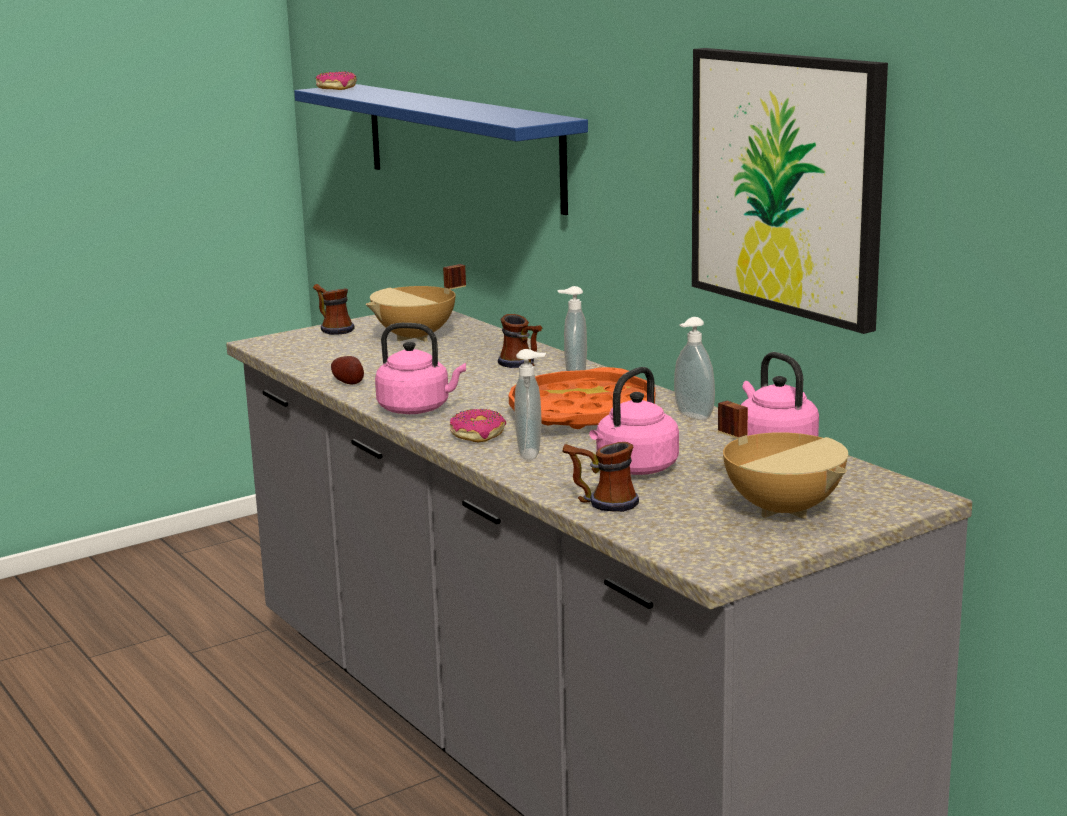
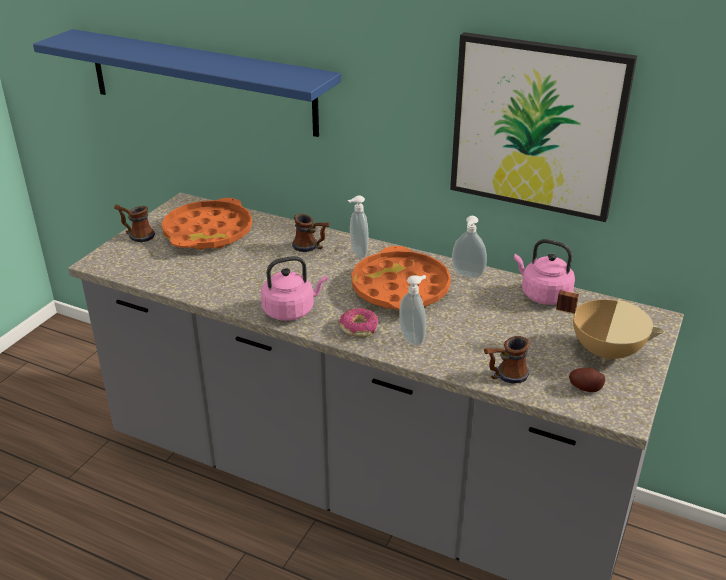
camera: 30 degrees left, 15 degrees up
donut [316,71,357,90] -> none
potato [331,356,364,384] -> potato moved to [569,368,605,392]
beige cooking pot [366,264,466,341] -> orange tray [162,198,252,250]
pink kettle [589,367,679,475] -> none

